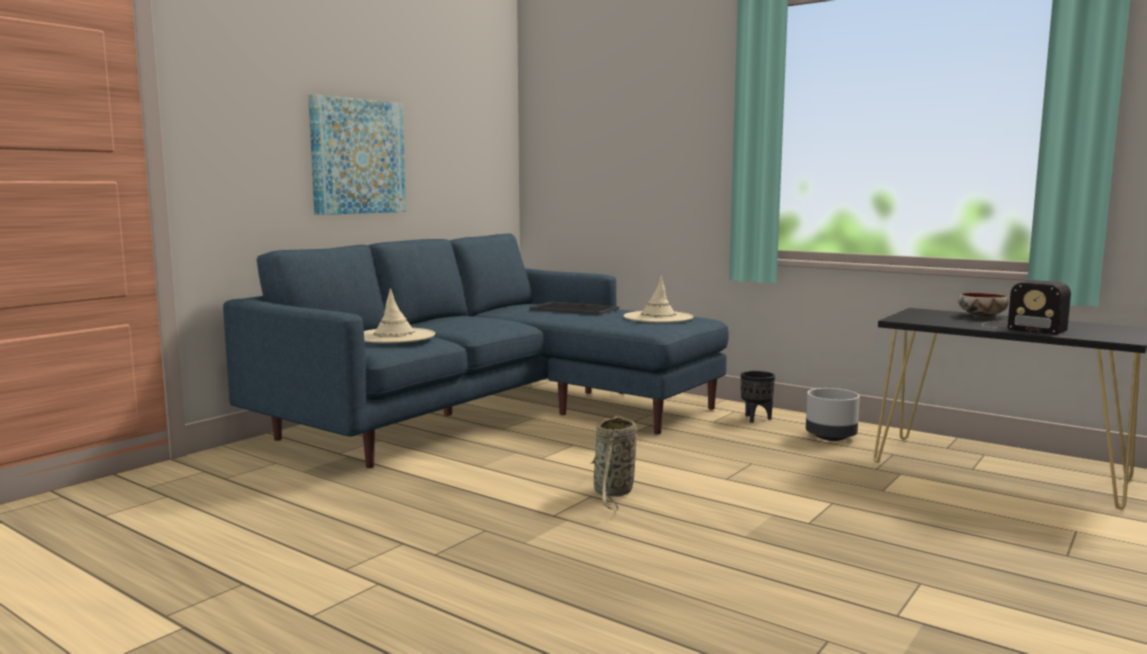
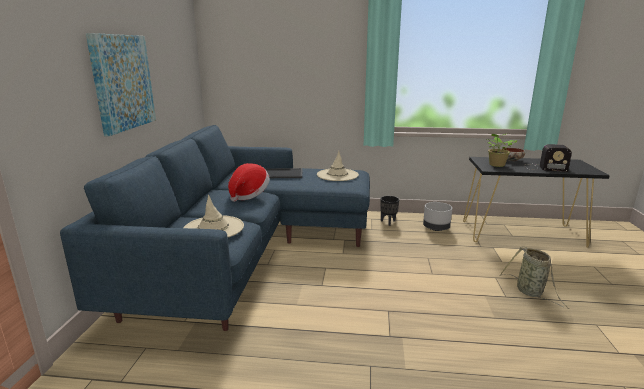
camera: 30 degrees left, 10 degrees up
basket [589,415,637,511] -> basket moved to [500,247,569,309]
none -> hat [228,163,270,202]
none -> potted plant [487,134,517,167]

